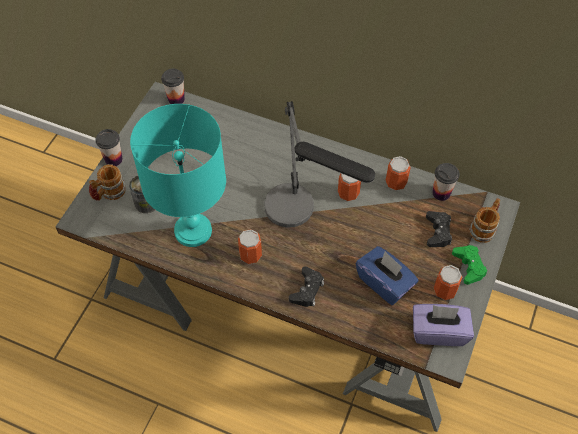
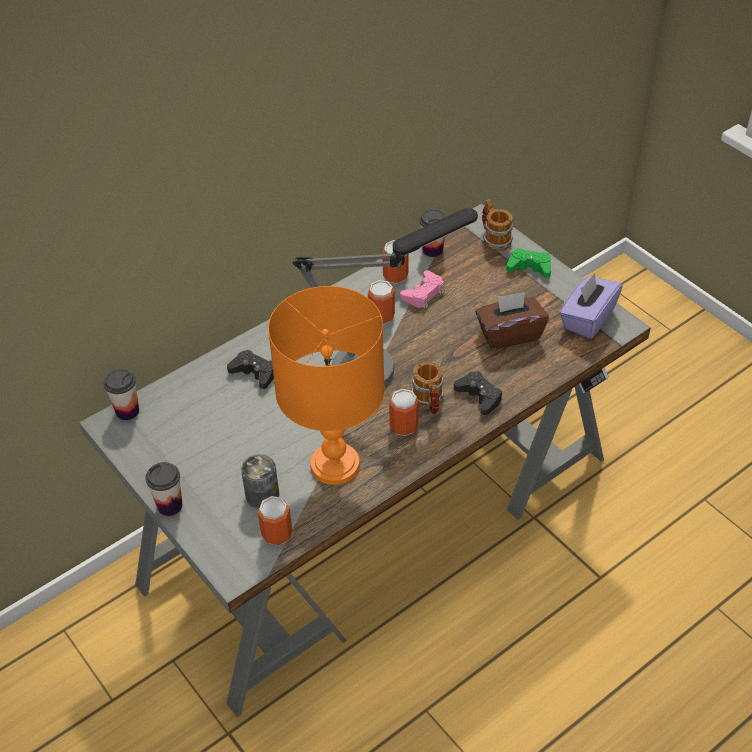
camera: 60 degrees left, 10 degrees down
mug [89,164,126,201] -> mug moved to [411,361,444,414]
turquoise table lamp [130,104,226,247] -> orange table lamp [268,286,385,485]
blue tissue box [356,246,418,305] -> brown tissue box [476,292,549,349]
black game controller [426,211,452,247] -> black game controller moved to [227,350,274,389]
can [434,265,463,300] -> can moved to [258,496,292,546]
none -> pink game controller [400,270,444,309]

